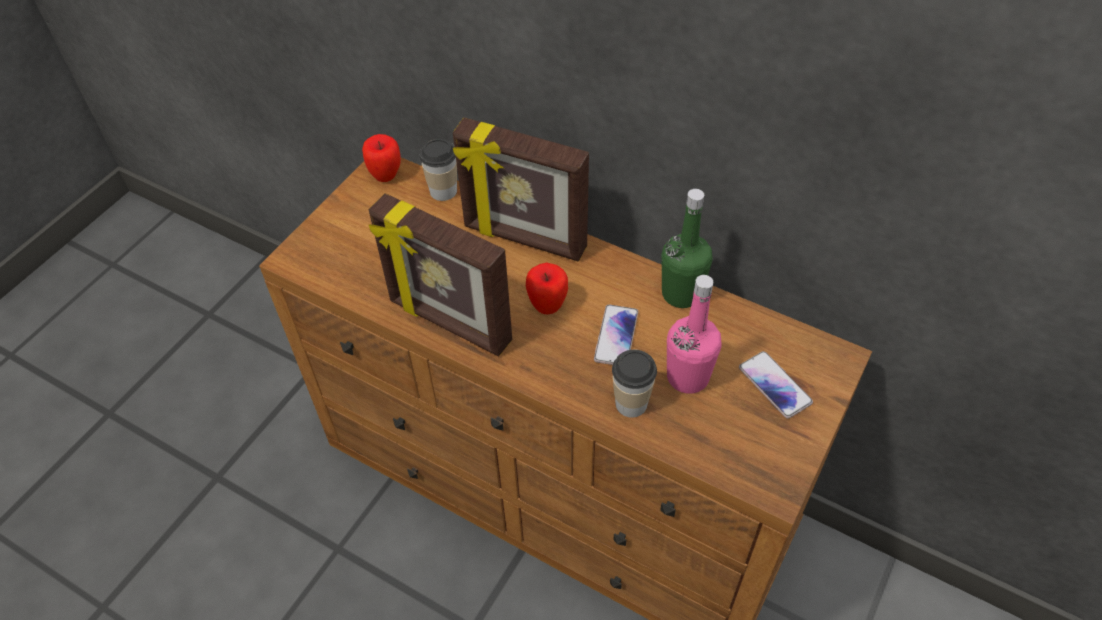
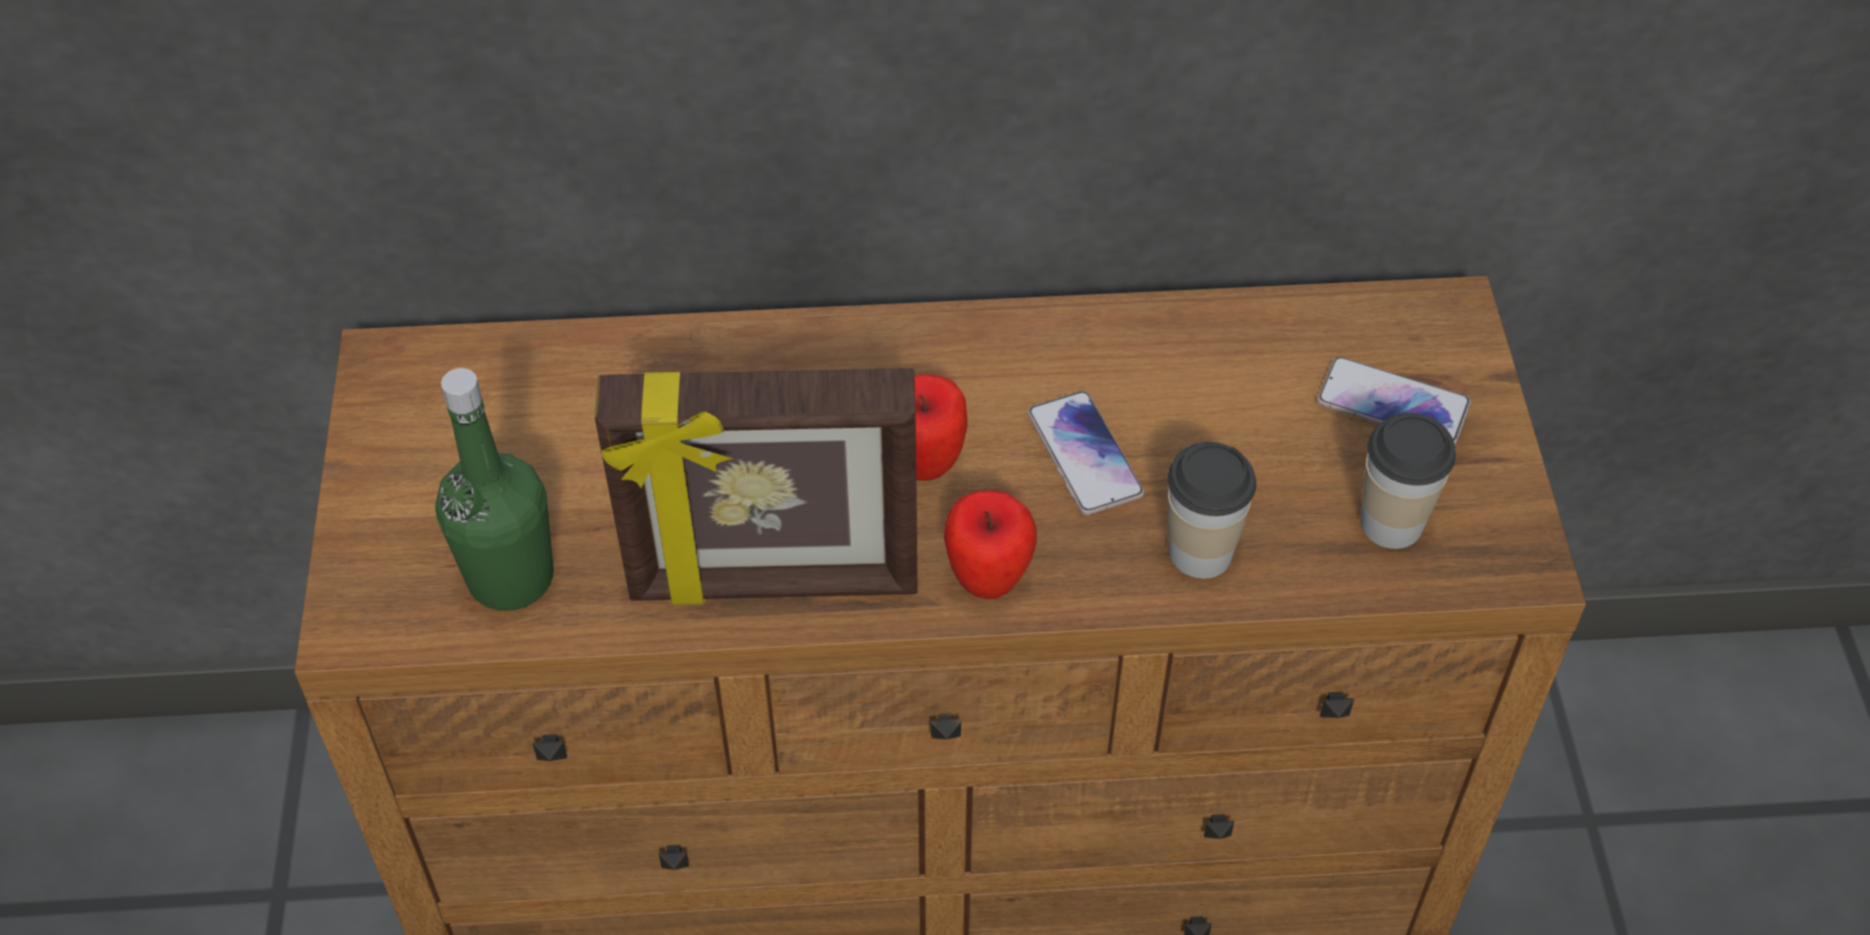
camera: 35 degrees left, 0 degrees up
apple [362,134,401,182] -> apple moved to [944,490,1037,599]
cup [420,139,457,201] -> cup moved to [1360,413,1456,549]
picture frame [453,117,589,261] -> none
green bottle [662,189,713,308] -> green bottle moved to [435,368,554,611]
pink bottle [667,275,722,394] -> none

